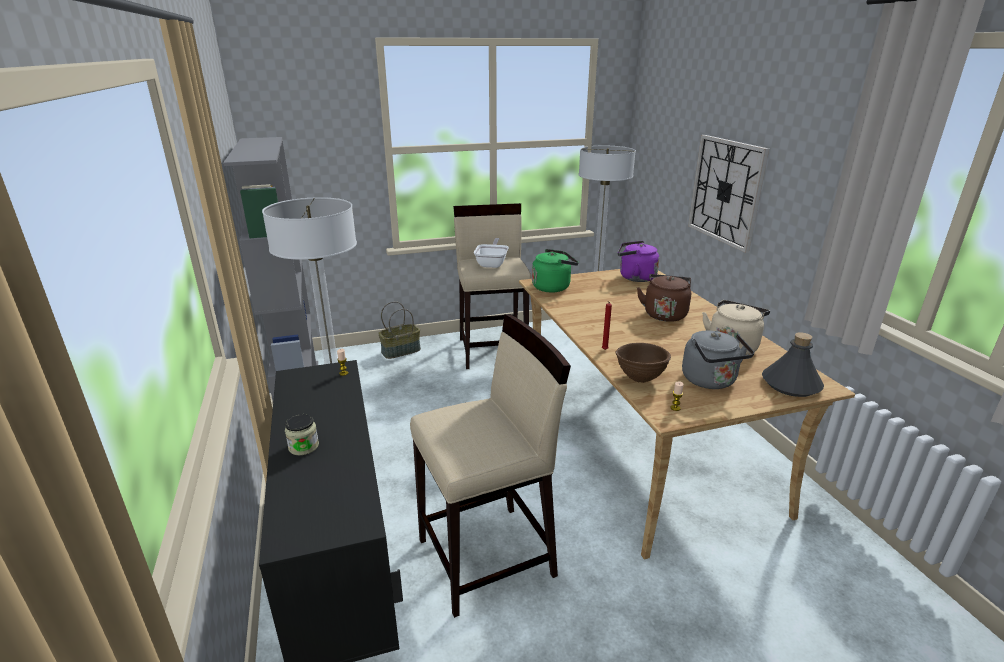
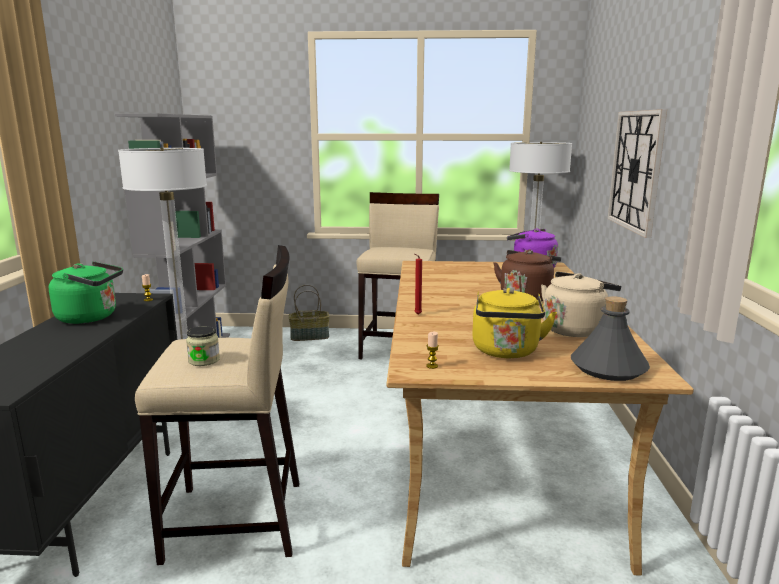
camera: 20 degrees right, 10 degrees down
jar [285,414,319,456] -> jar moved to [186,326,220,366]
frying pan [474,238,509,268] -> none
green kettle [532,249,578,293] -> green kettle moved to [49,261,123,324]
brown bowl [615,343,671,383] -> none
grey kettle [682,331,754,389] -> yellow kettle [472,288,557,358]

